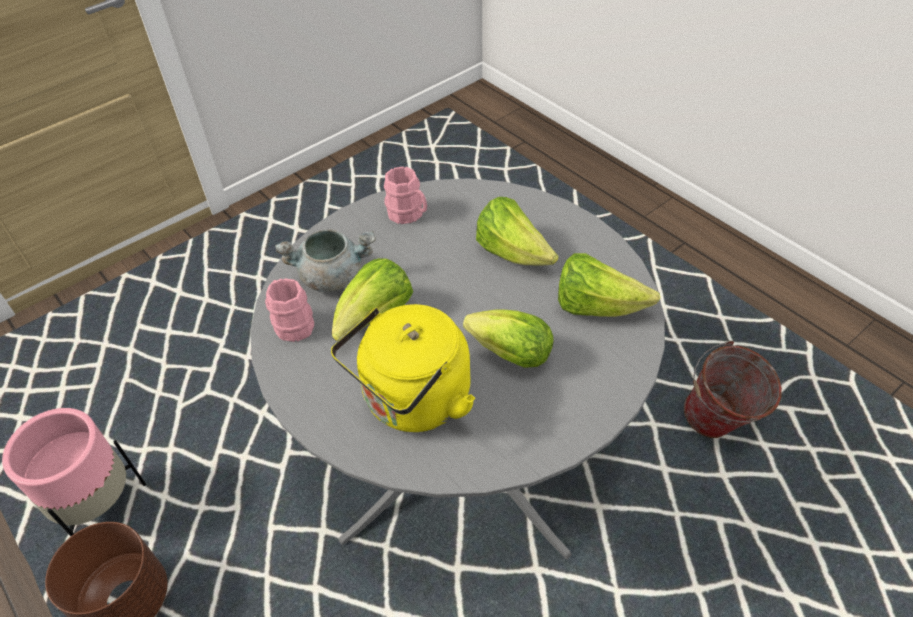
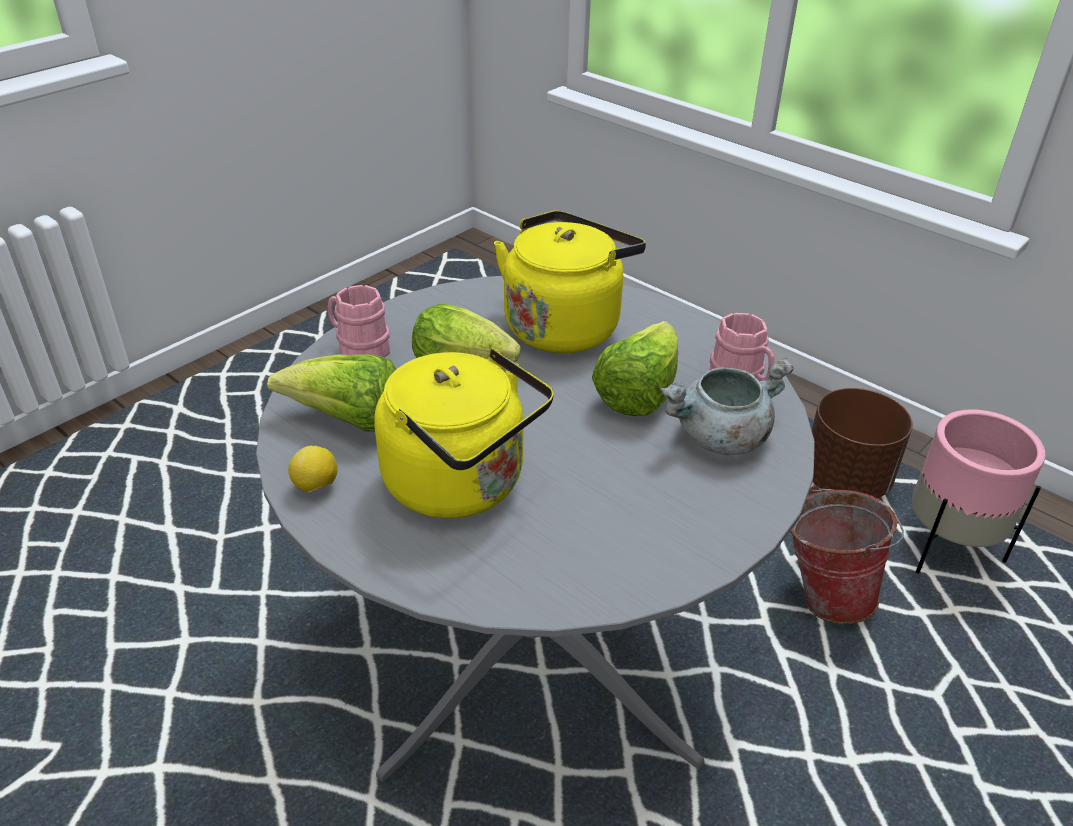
camera: 170 degrees right, 10 degrees down
pink mug [384,166,427,224] -> pink mug moved to [328,285,390,358]
lettuce [476,197,559,265] -> yellow kettle [375,348,554,518]
bucket [684,341,782,438] -> bucket moved to [790,486,904,624]
none -> lemon [288,445,337,493]

